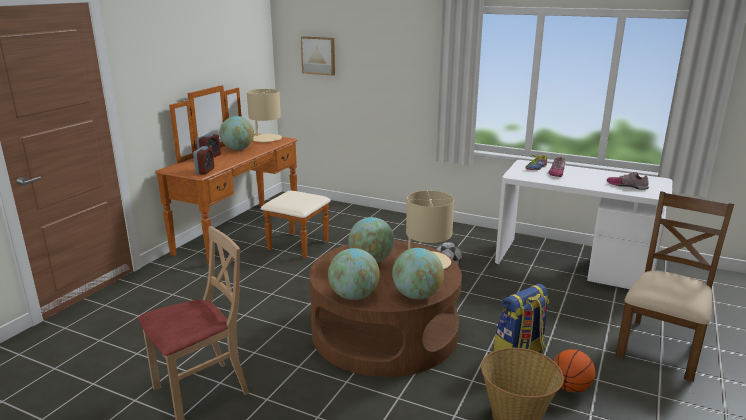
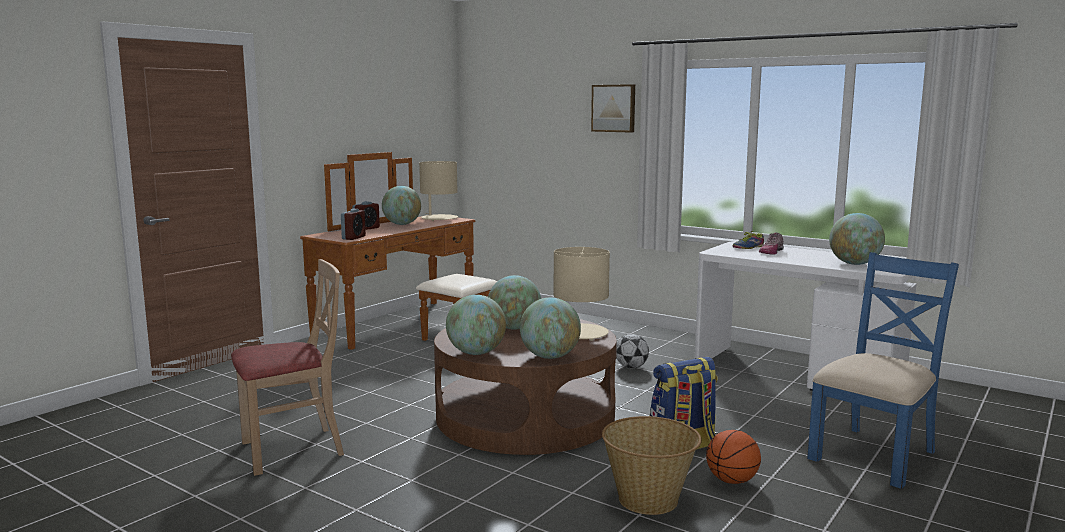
camera: 10 degrees right, 10 degrees down
picture [301,37,335,76] -> picture moved to [591,84,635,132]
shoe [607,172,649,190] -> globe [829,213,885,265]
brown chair [615,191,734,382] -> blue chair [807,252,959,489]

